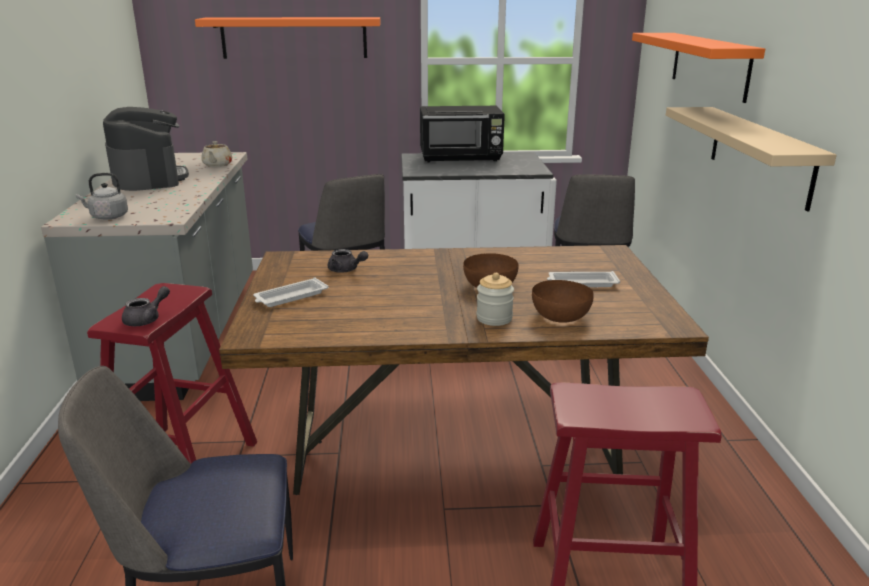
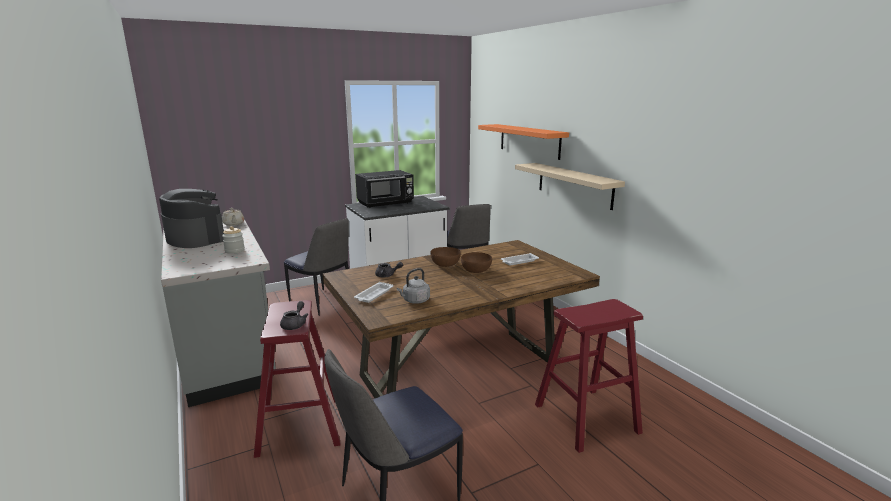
camera: 25 degrees left, 5 degrees down
grey kettle [76,173,128,220] -> grey kettle moved to [396,268,430,304]
orange shelf [195,17,381,59] -> none
jar [476,273,514,326] -> jar moved to [222,226,245,254]
brown bowl [532,280,594,323] -> brown bowl moved to [431,247,461,267]

